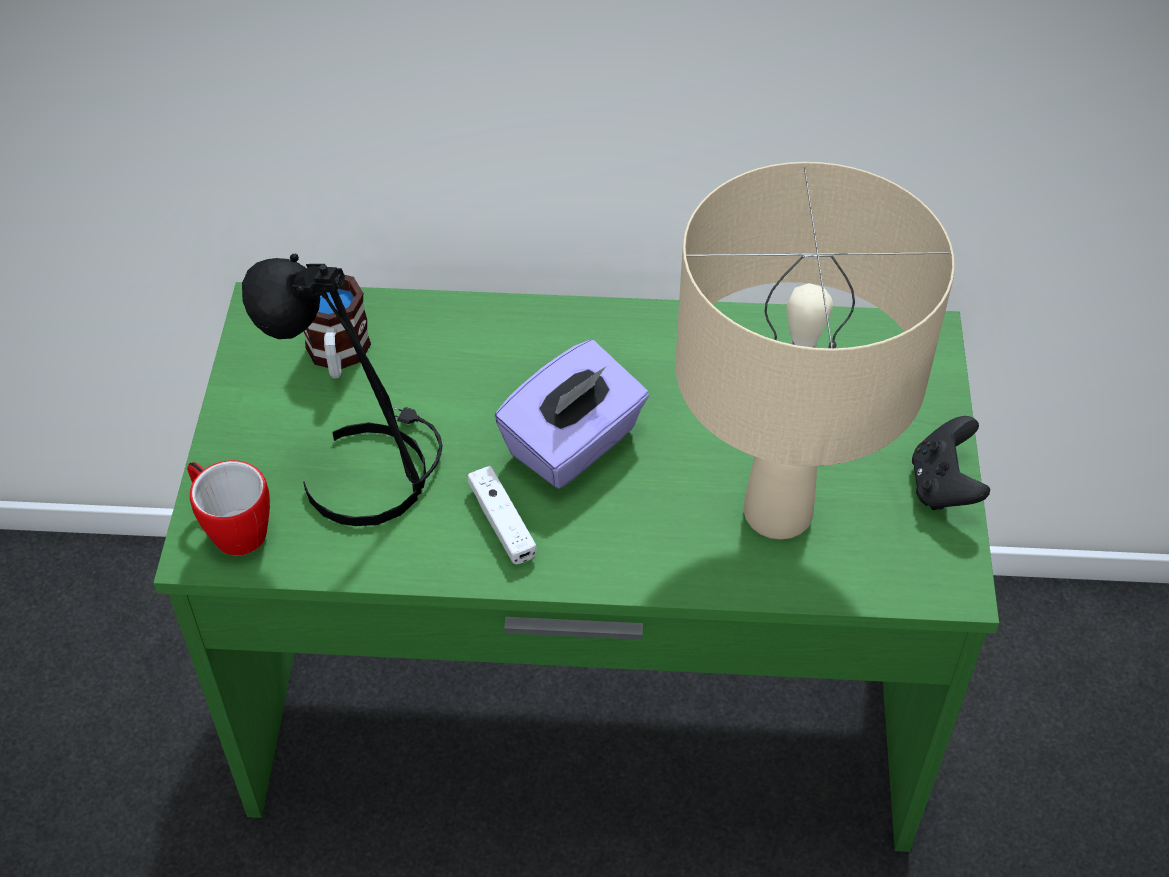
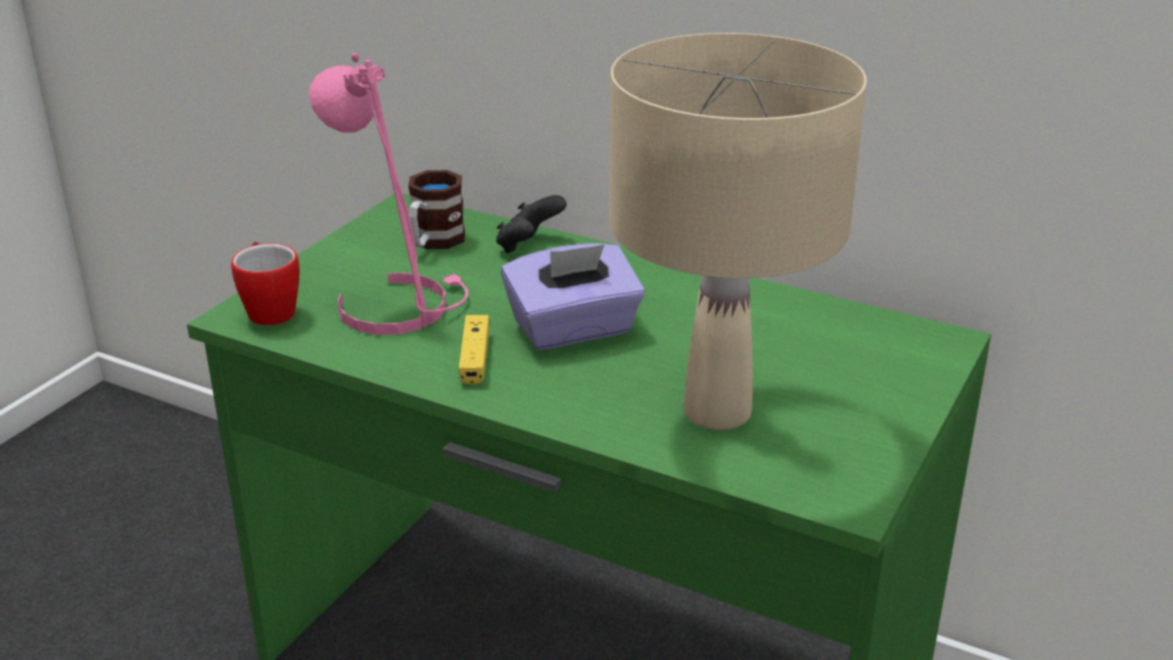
camera: 25 degrees right, 20 degrees down
black table lamp [242,254,443,526] -> pink table lamp [309,53,468,335]
white game controller [468,466,537,564] -> yellow game controller [459,315,490,384]
black game controller [912,416,990,510] -> black game controller moved to [496,195,566,253]

